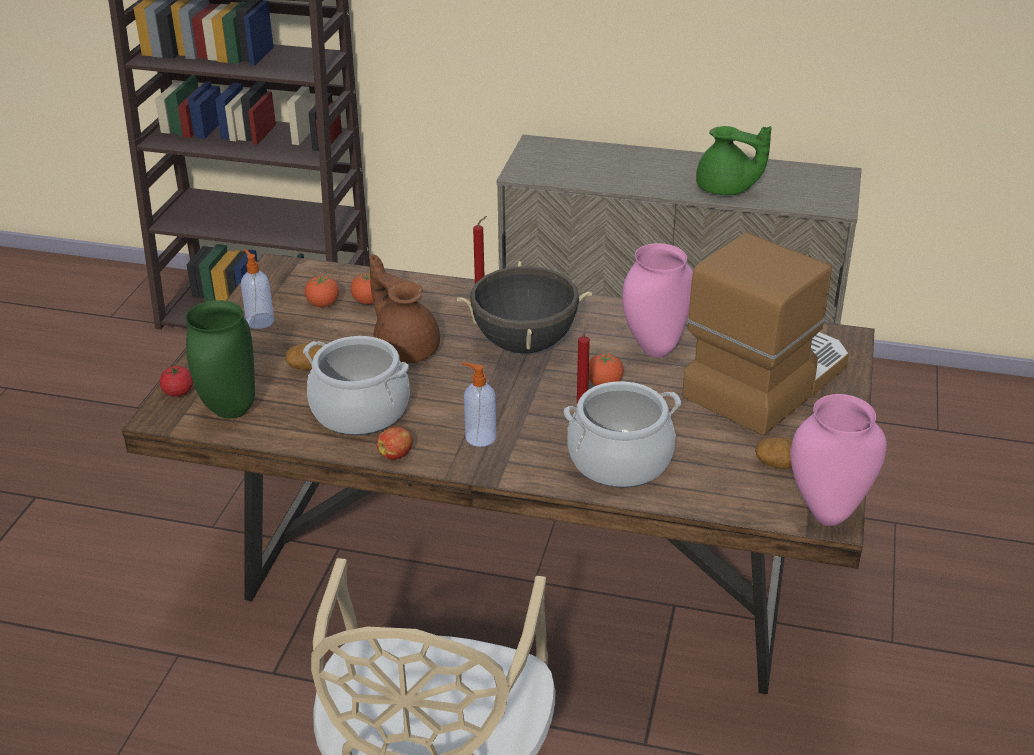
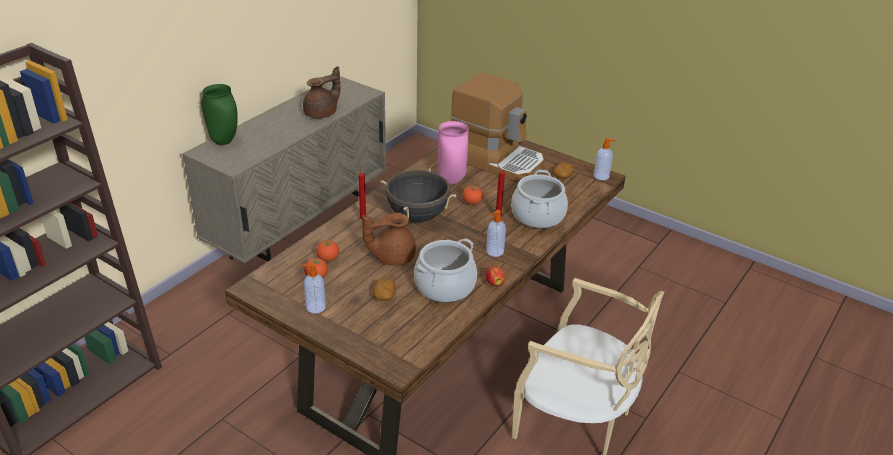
camera: 70 degrees left, 0 degrees up
tomato [160,366,193,397] -> none
green vase [185,300,255,419] -> green vase moved to [201,84,238,145]
coffee machine [682,233,849,435] -> coffee machine turned 150 degrees clockwise [451,72,544,183]
green teapot [696,126,772,195] -> brown teapot [303,66,341,118]
pink vase [790,394,887,526] -> soap dispenser [594,138,617,180]

